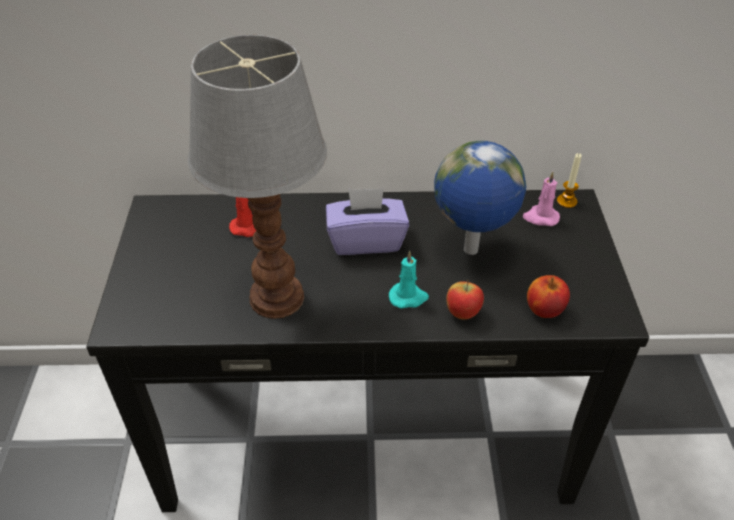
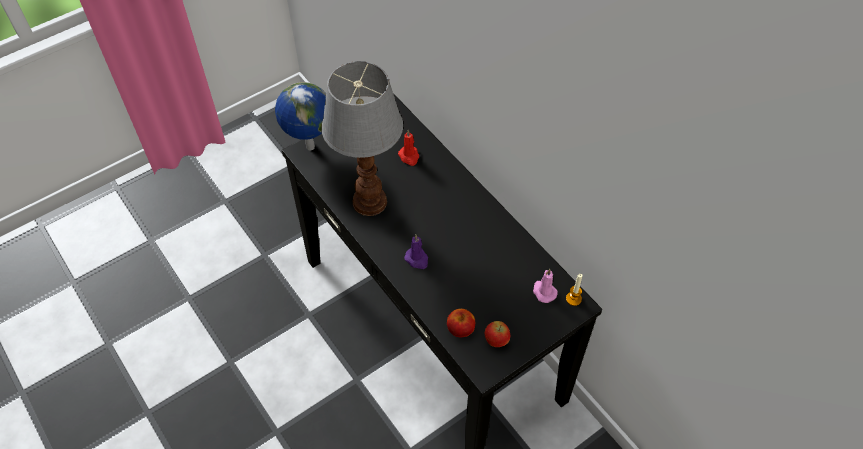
camera: 55 degrees right, 10 degrees up
purple tissue box [326,188,409,255] -> none
turquoise candle [389,251,429,308] -> purple candle [404,235,428,269]
globe [434,141,526,255] -> globe moved to [275,82,326,151]
apple [446,280,484,320] -> apple moved to [485,321,510,347]

